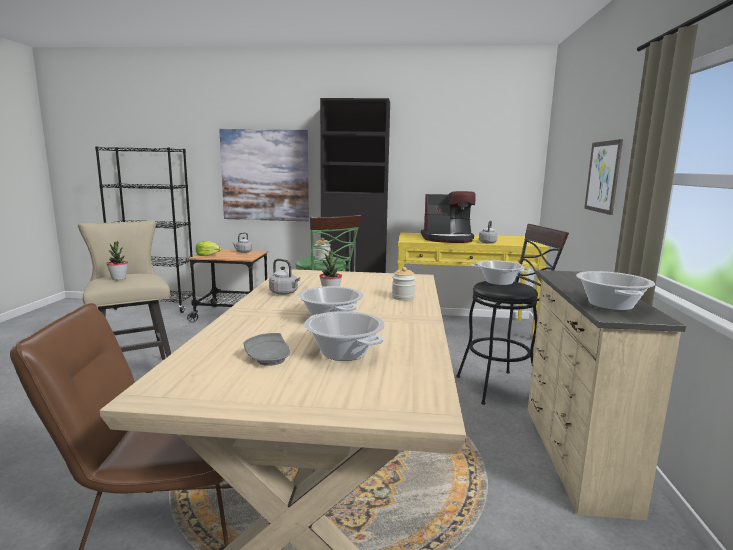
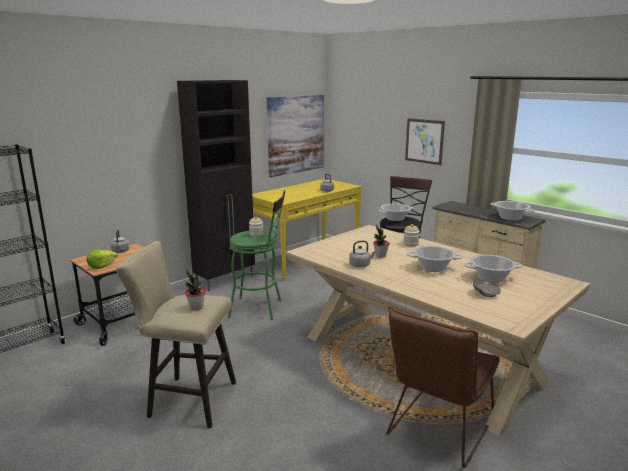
camera: 50 degrees left, 5 degrees up
picture [219,129,309,221] -> picture moved to [267,95,324,177]
coffee machine [421,191,476,243] -> none

